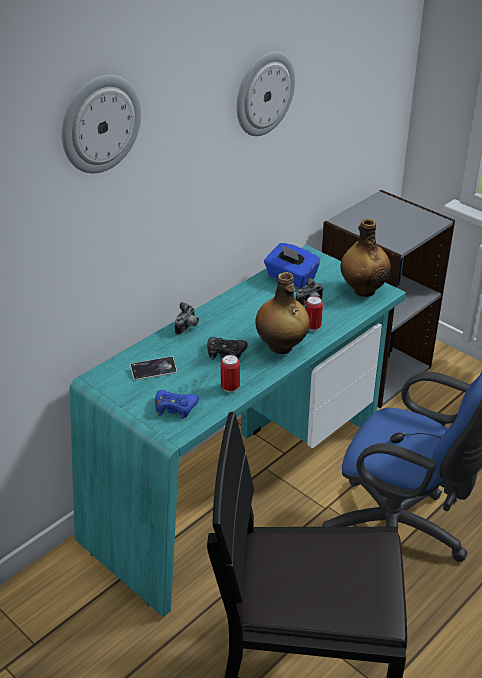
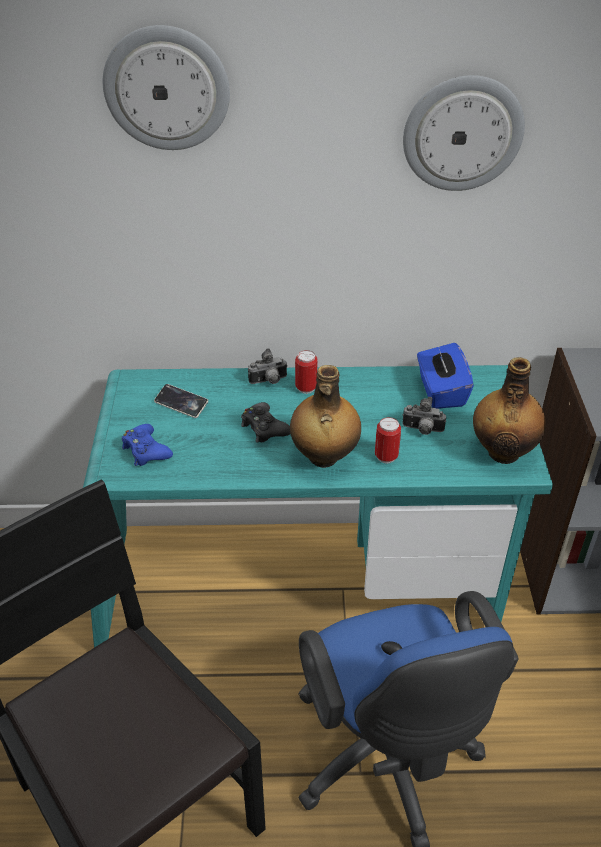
camera: 45 degrees right, 5 degrees up
can [221,355,240,392] -> can moved to [295,350,318,394]

